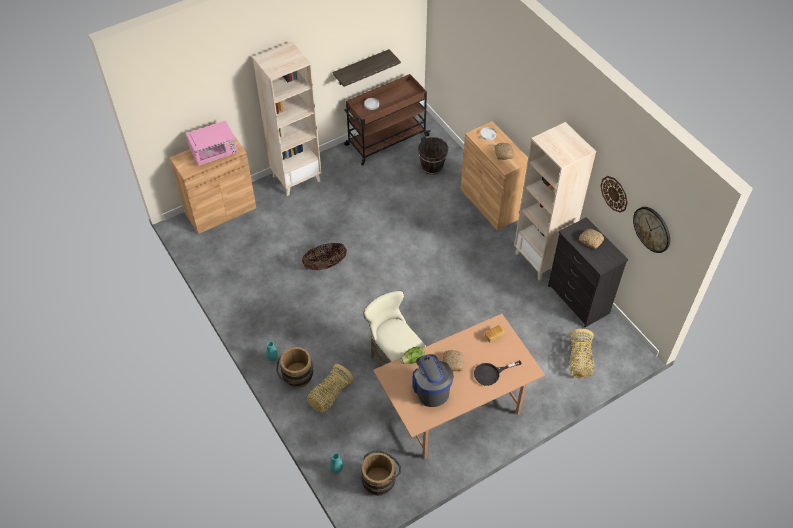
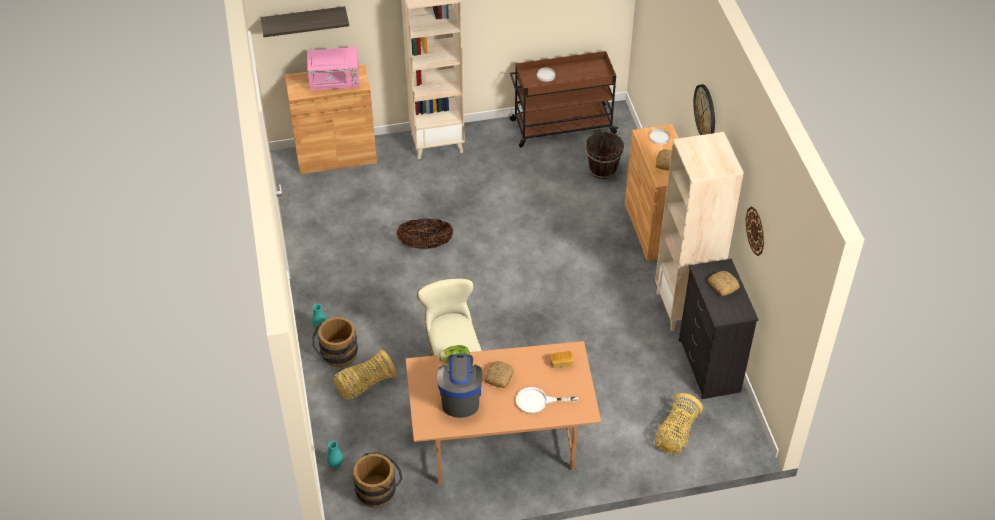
camera: 20 degrees right, 5 degrees down
shelf [333,49,401,87] -> shelf moved to [260,6,349,37]
black frying pan [474,360,522,386] -> white frying pan [516,387,579,414]
wall clock [633,207,670,253] -> wall clock moved to [693,84,715,135]

